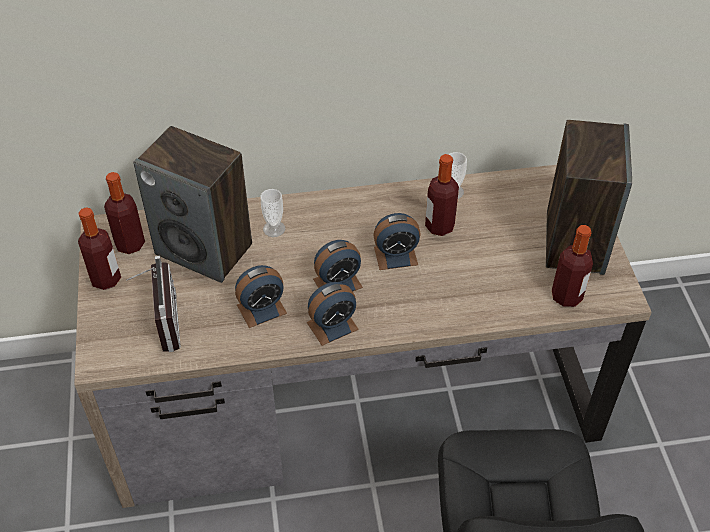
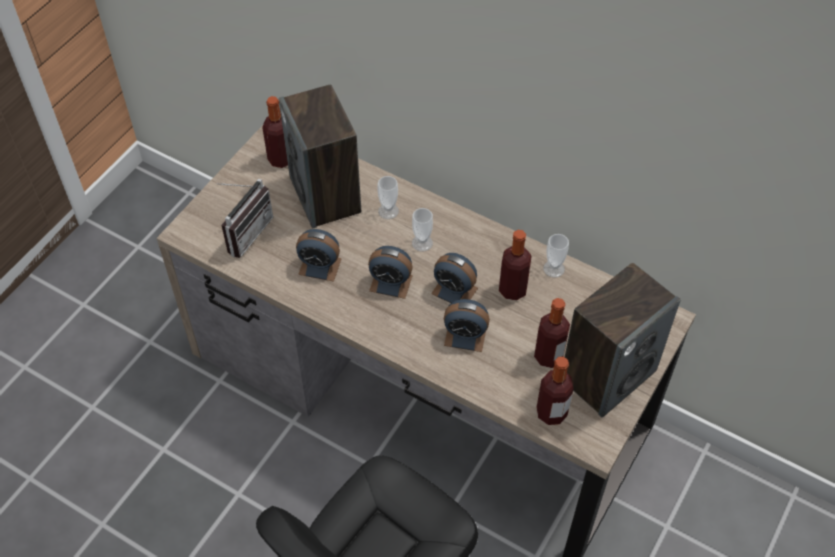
camera: 40 degrees right, 5 degrees up
bottle [78,207,121,290] -> bottle moved to [534,298,570,368]
alarm clock [307,282,359,346] -> alarm clock moved to [444,299,490,352]
none -> cup [412,208,433,251]

